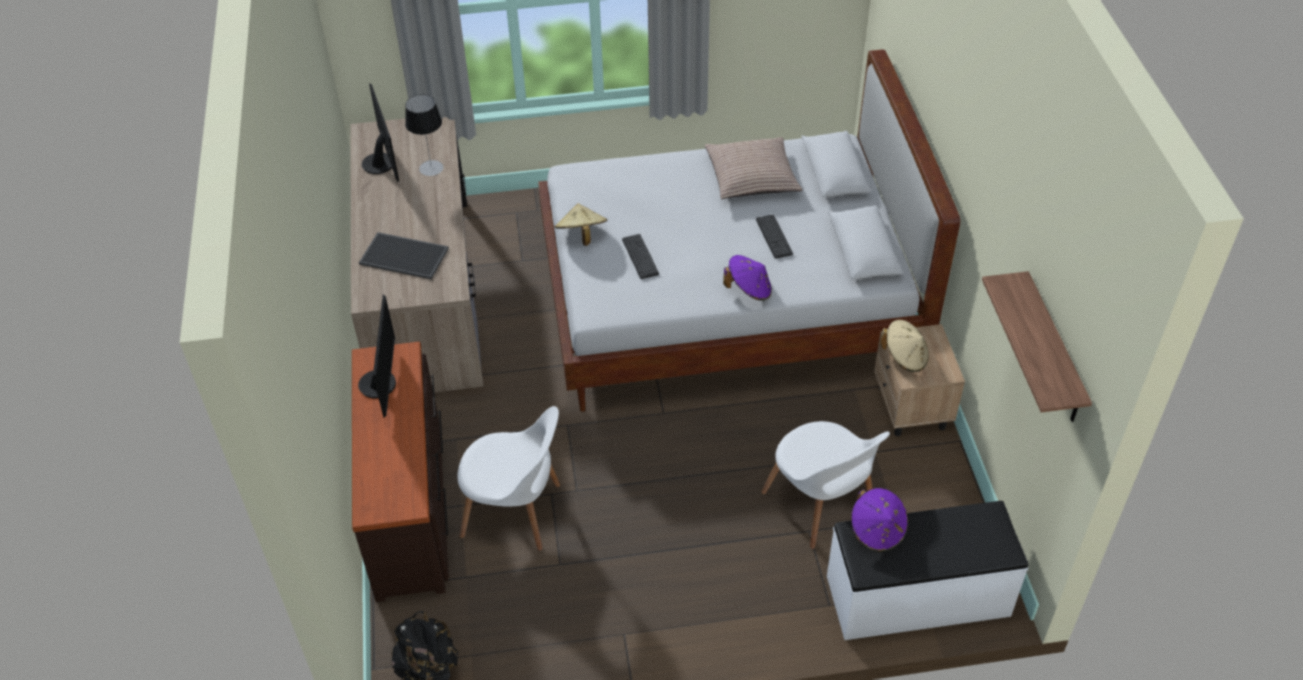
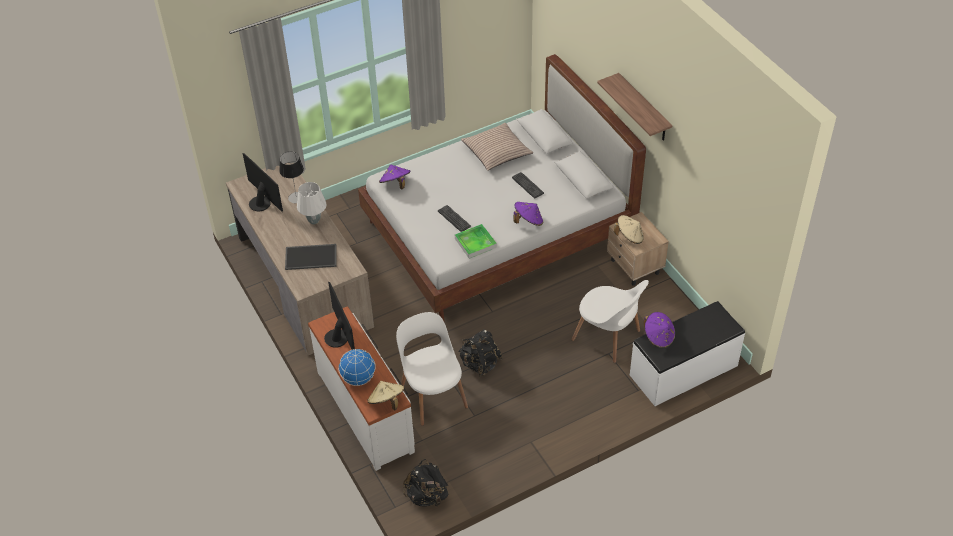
camera: 20 degrees left, 0 degrees up
brown dresser [352,342,449,602] -> white dresser [308,306,415,471]
white chair [457,406,560,551] -> white chair turned 105 degrees counterclockwise [396,312,468,426]
beige hat [555,203,607,246] -> beige hat moved to [367,381,404,411]
shelf [982,271,1092,422] -> shelf moved to [597,73,672,141]
none -> white table lamp [297,182,327,224]
none -> globe [338,349,376,386]
none -> purple hat [379,164,410,189]
none -> tray [455,224,497,259]
none -> black backpack [458,330,503,376]

